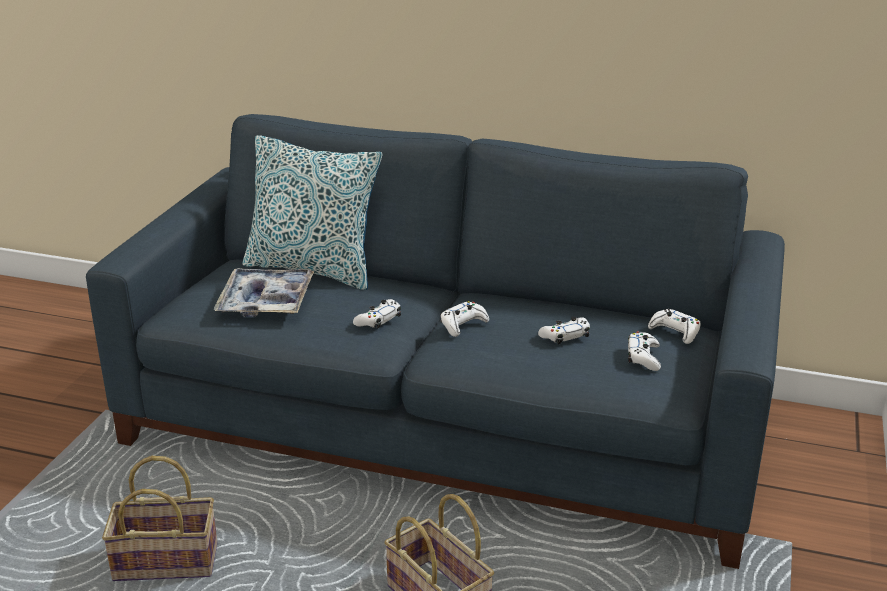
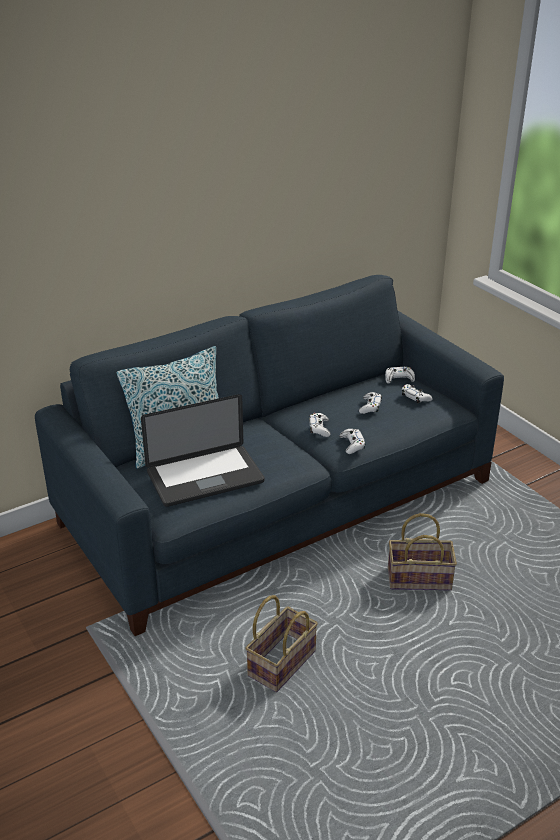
camera: 50 degrees left, 5 degrees up
tray [213,268,315,317] -> laptop [141,394,265,507]
white game controller [353,299,401,329] -> white game controller moved to [339,429,365,454]

